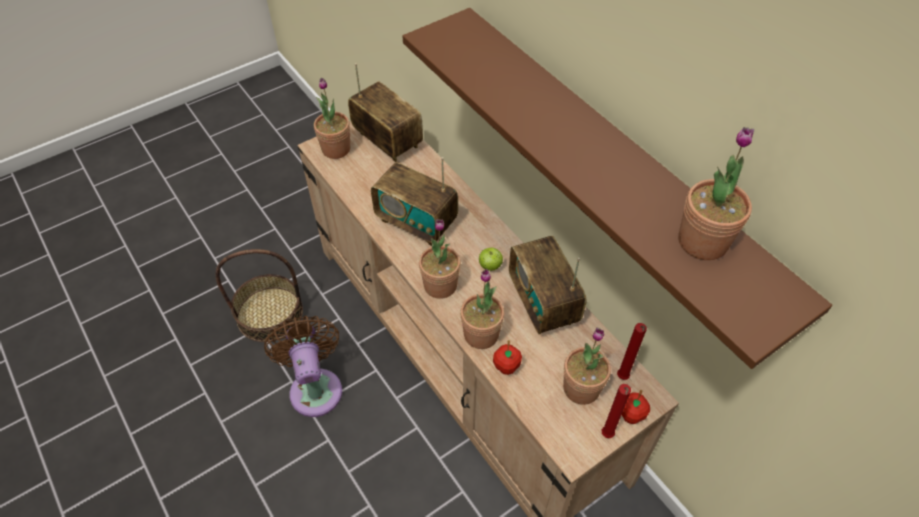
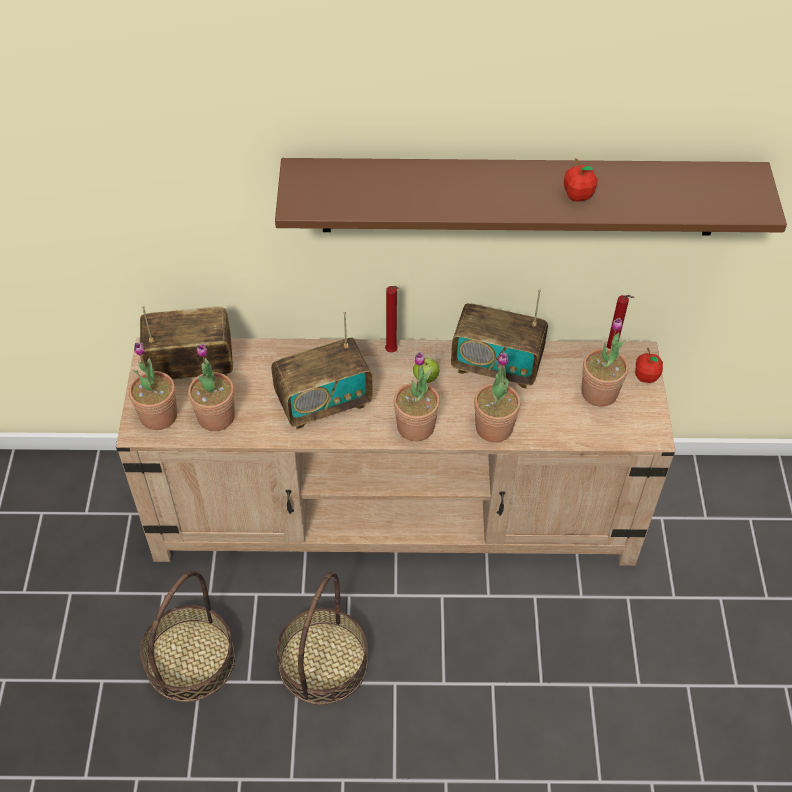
camera: 55 degrees left, 0 degrees up
brown fan [264,316,342,417] -> basket [276,572,368,705]
apple [493,340,522,375] -> apple moved to [564,158,598,202]
red candle [602,384,631,438] -> red candle moved to [385,286,399,352]
potted plant [678,127,754,260] -> potted plant moved to [188,343,235,431]

